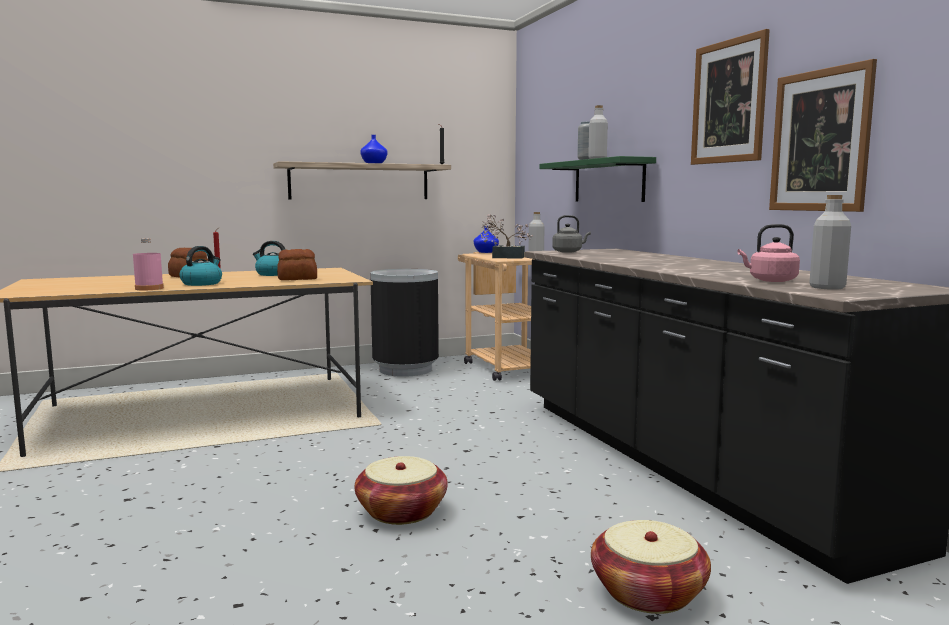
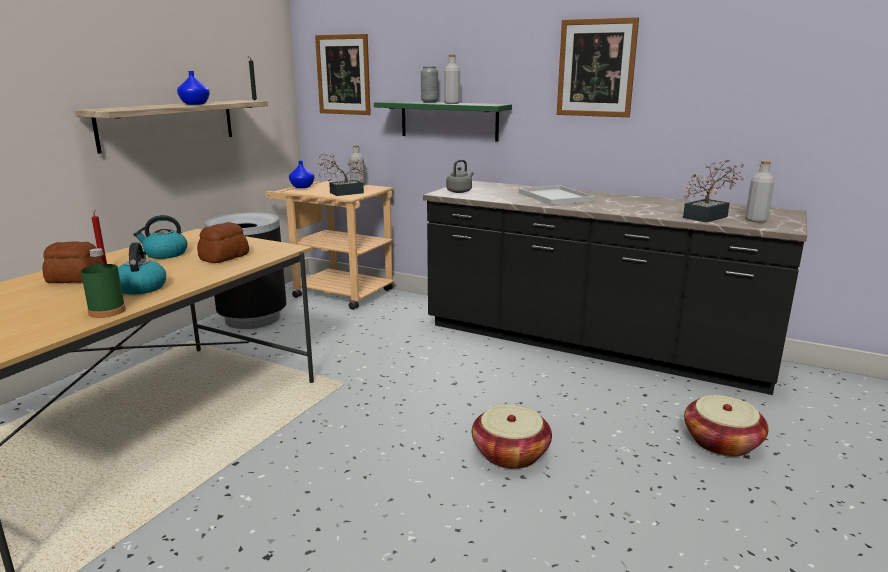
camera: 40 degrees left, 10 degrees up
pink bottle [133,238,164,290] -> green bottle [81,248,126,318]
pink kettle [737,224,800,282] -> potted plant [683,159,744,223]
picture [769,59,877,212] -> picture moved to [315,34,371,115]
none -> white tray [519,185,595,205]

